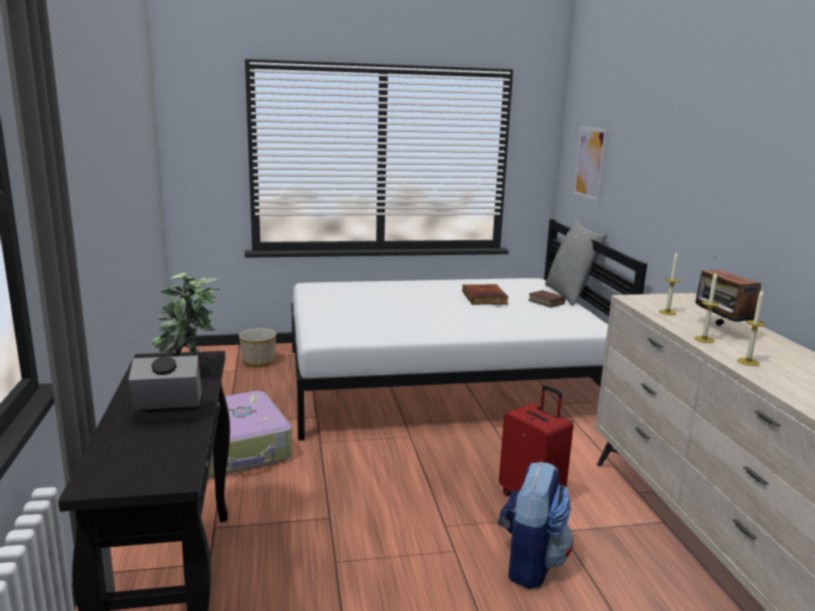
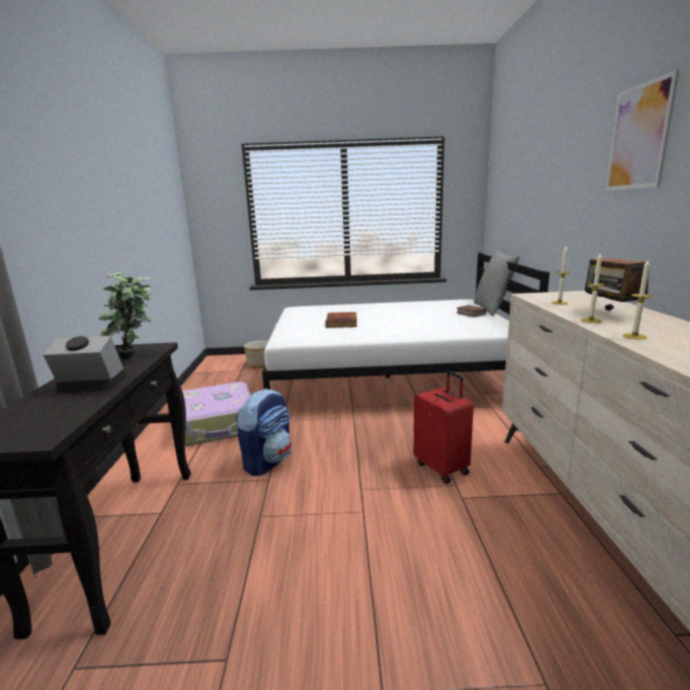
camera: 10 degrees right, 0 degrees up
book [462,284,508,305] -> book moved to [326,312,357,328]
backpack [498,462,573,589] -> backpack moved to [236,389,291,476]
picture [574,126,608,202] -> picture moved to [605,69,680,191]

